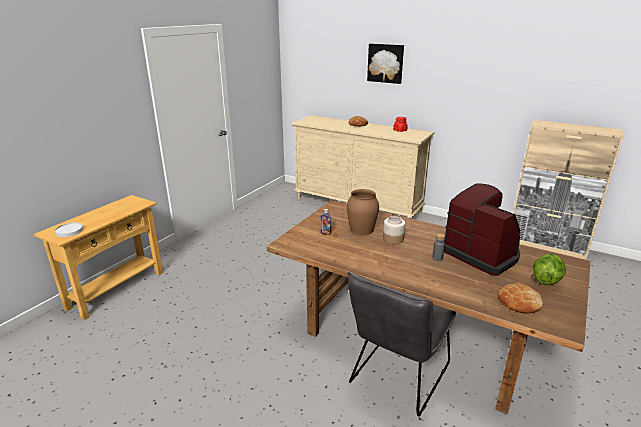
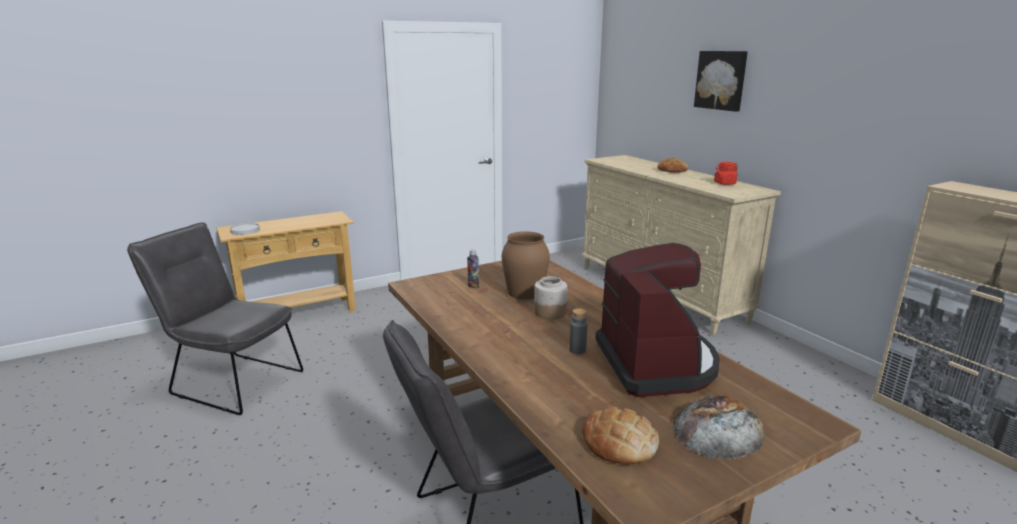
camera: 30 degrees right, 5 degrees down
lettuce [533,254,566,285] -> bread [672,395,765,459]
none -> grey chair [127,222,303,415]

